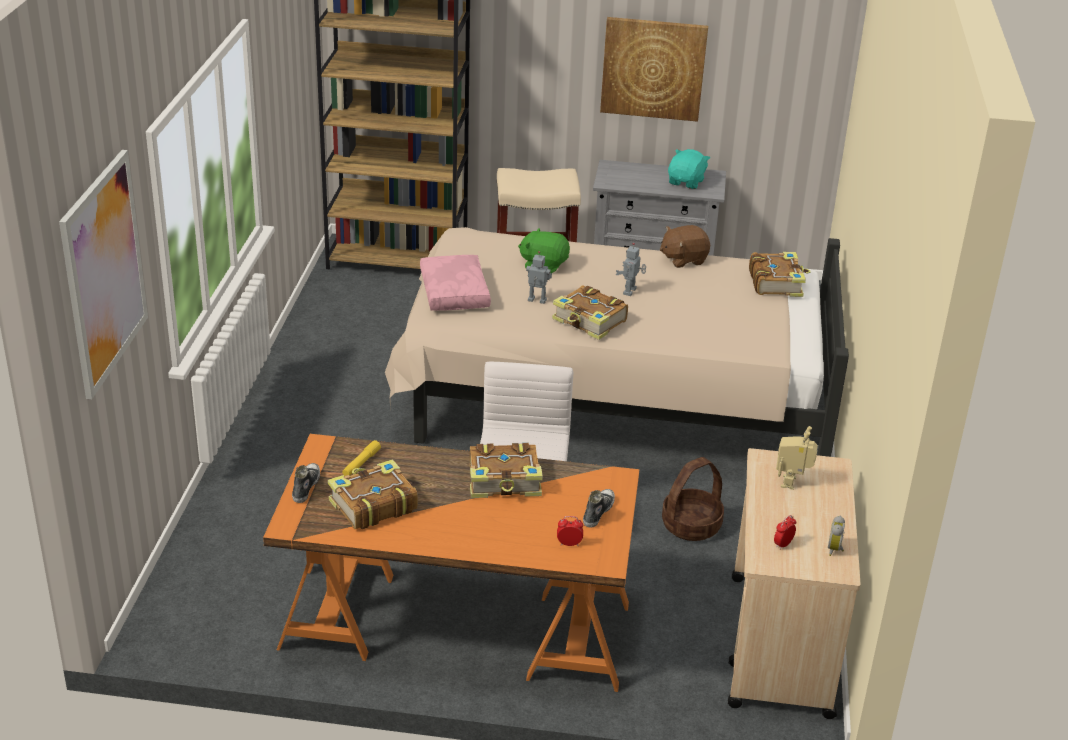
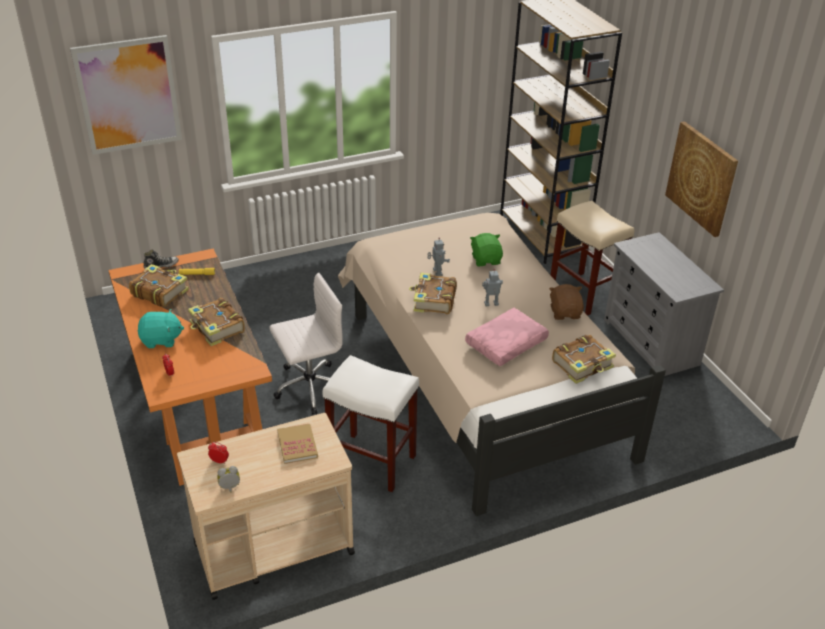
camera: 60 degrees right, 5 degrees up
pink pillow [420,255,491,311] -> pink pillow moved to [465,308,549,366]
shoe [583,489,615,528] -> none
brown plush toy [660,225,710,268] -> brown plush toy turned 45 degrees clockwise [549,284,584,320]
basket [662,457,724,541] -> white stool [322,355,419,492]
turquoise plush toy [668,149,710,189] -> turquoise plush toy moved to [138,309,184,348]
toy robot [776,426,818,490] -> book [277,424,318,464]

